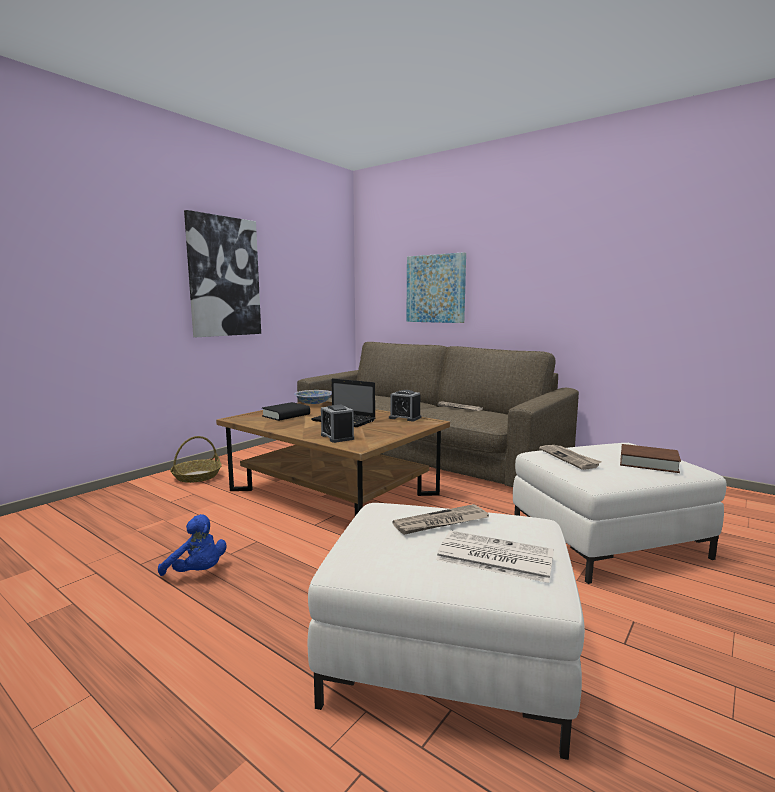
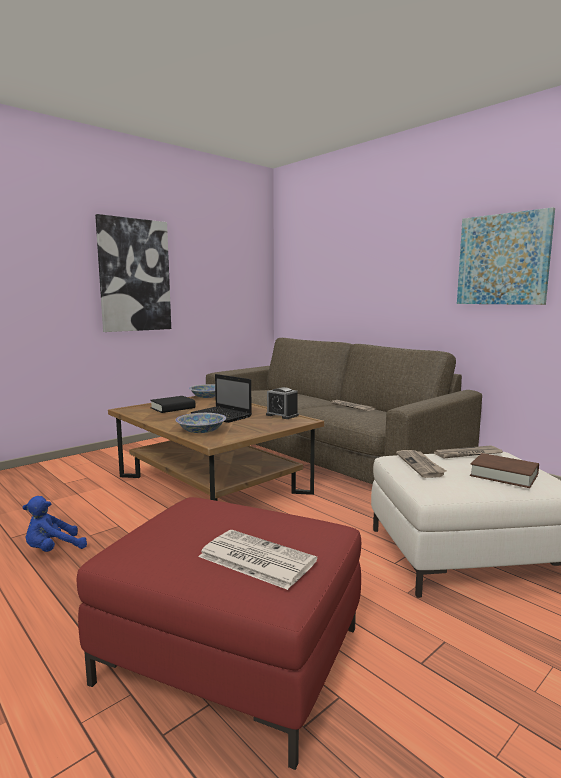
camera: 10 degrees right, 0 degrees up
blue plush toy [158,514,226,576] -> blue plush toy turned 105 degrees clockwise [22,496,87,552]
basket [170,436,222,483] -> none
white ottoman [308,503,585,760] -> red ottoman [77,497,361,770]
alarm clock [321,405,354,443] -> bowl [175,413,226,433]
newspaper [392,504,489,535] -> newspaper moved to [434,445,503,459]
picture [406,252,466,323] -> picture moved to [457,207,555,305]

